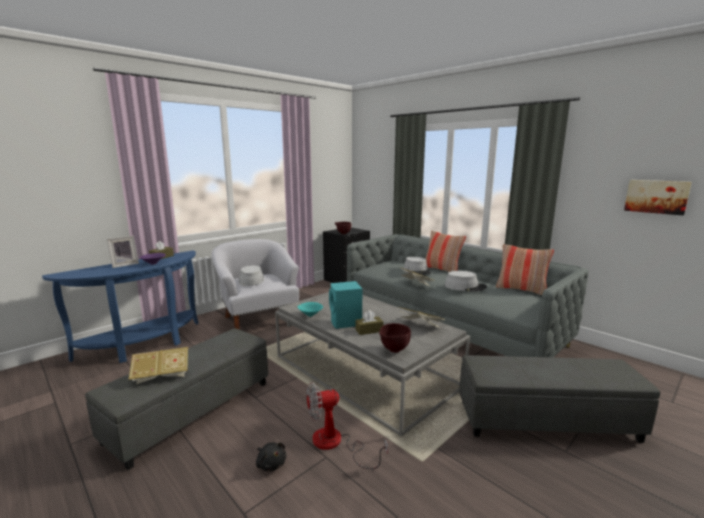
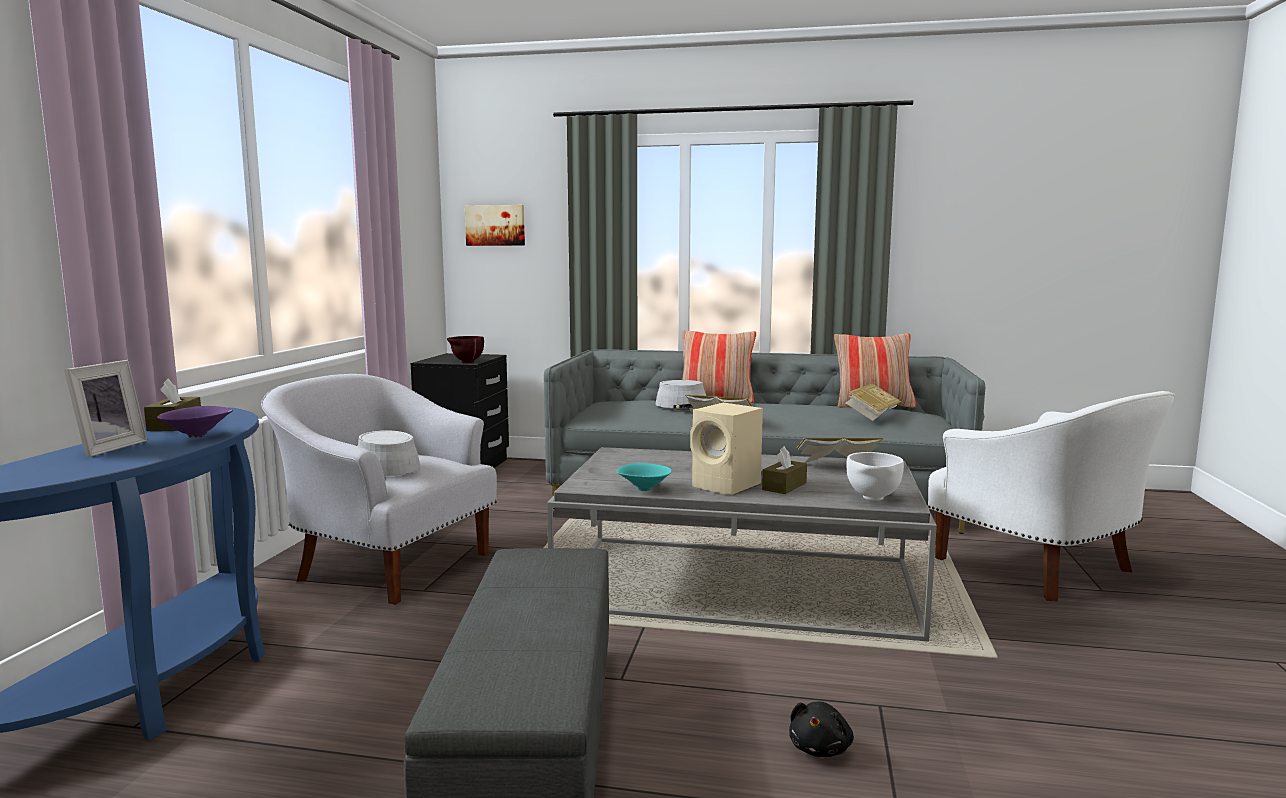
camera: 35 degrees left, 5 degrees down
book [128,347,188,384] -> book moved to [846,384,901,421]
black plush toy [256,442,287,472] -> black plush toy turned 105 degrees clockwise [789,702,854,757]
fan [306,382,388,469] -> none
turquoise speaker [329,281,362,329] -> beige speaker [690,403,763,495]
brown bowl [379,323,411,353] -> white bowl [846,452,904,501]
grey hat [445,271,487,292] -> none
grey ottoman [459,355,660,443] -> white armchair [928,391,1175,601]
picture [624,180,692,216] -> picture moved to [465,205,525,246]

